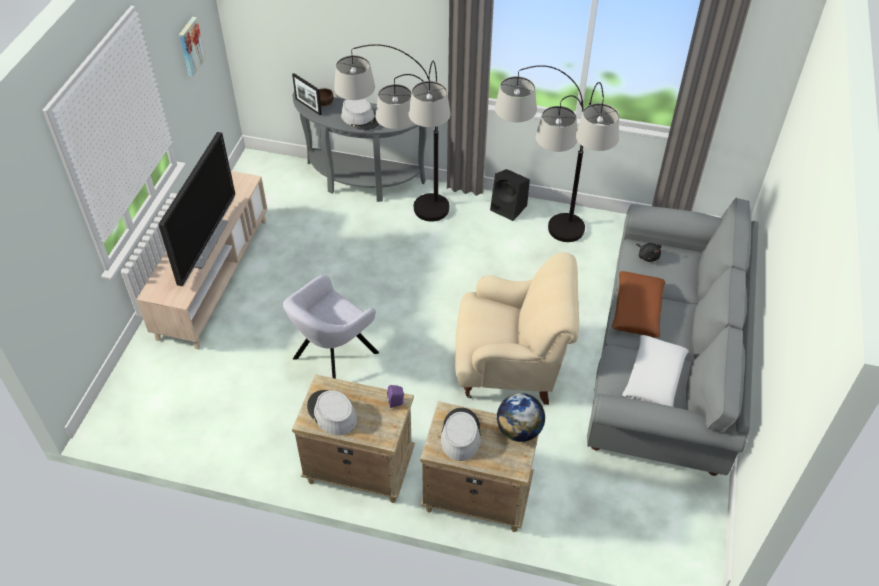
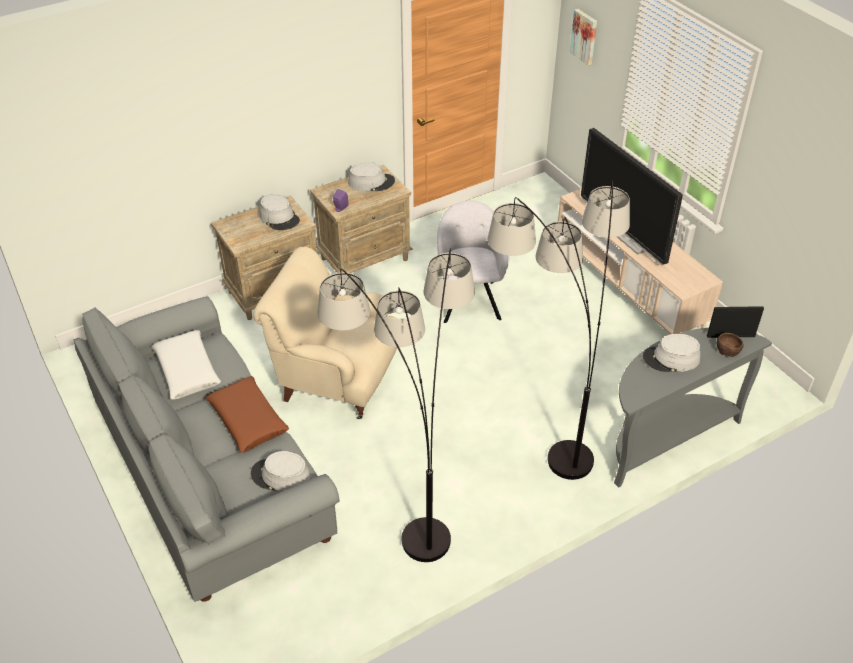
camera: 135 degrees right, 5 degrees down
picture [179,17,206,77] -> picture moved to [570,9,597,65]
beige armchair [455,252,579,405] -> beige armchair turned 60 degrees clockwise [254,247,398,419]
black speaker [490,169,530,221] -> none
globe [497,393,545,442] -> none
black plush toy [636,243,661,262] -> grey hat [251,451,311,492]

